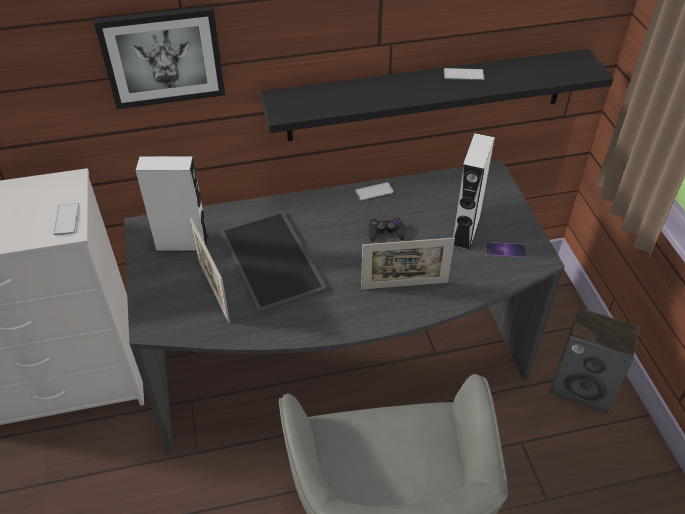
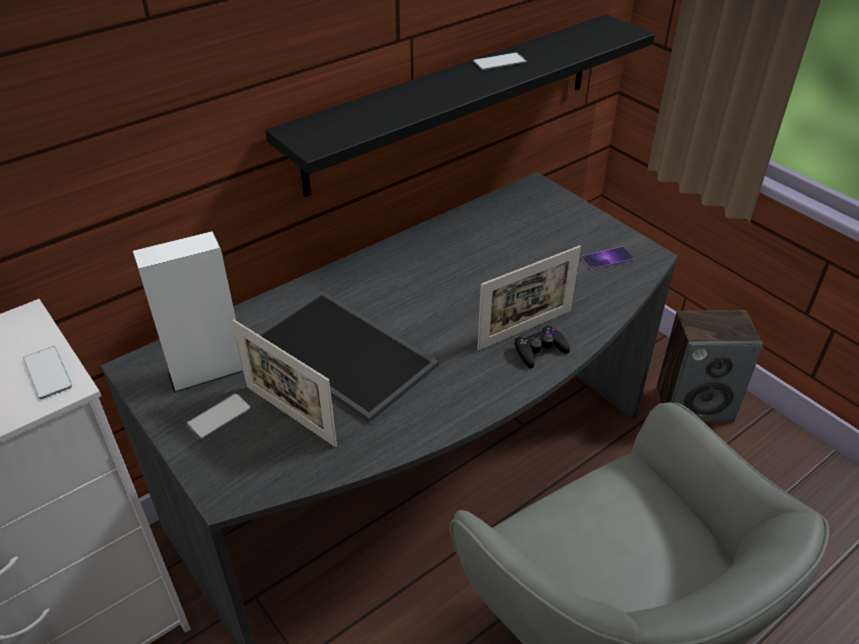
camera: 25 degrees left, 5 degrees down
picture [94,5,225,109] -> none
phone [355,182,394,201] -> phone moved to [186,393,251,439]
black game controller [368,217,405,241] -> black game controller moved to [514,325,570,368]
white speaker [452,133,495,251] -> none

